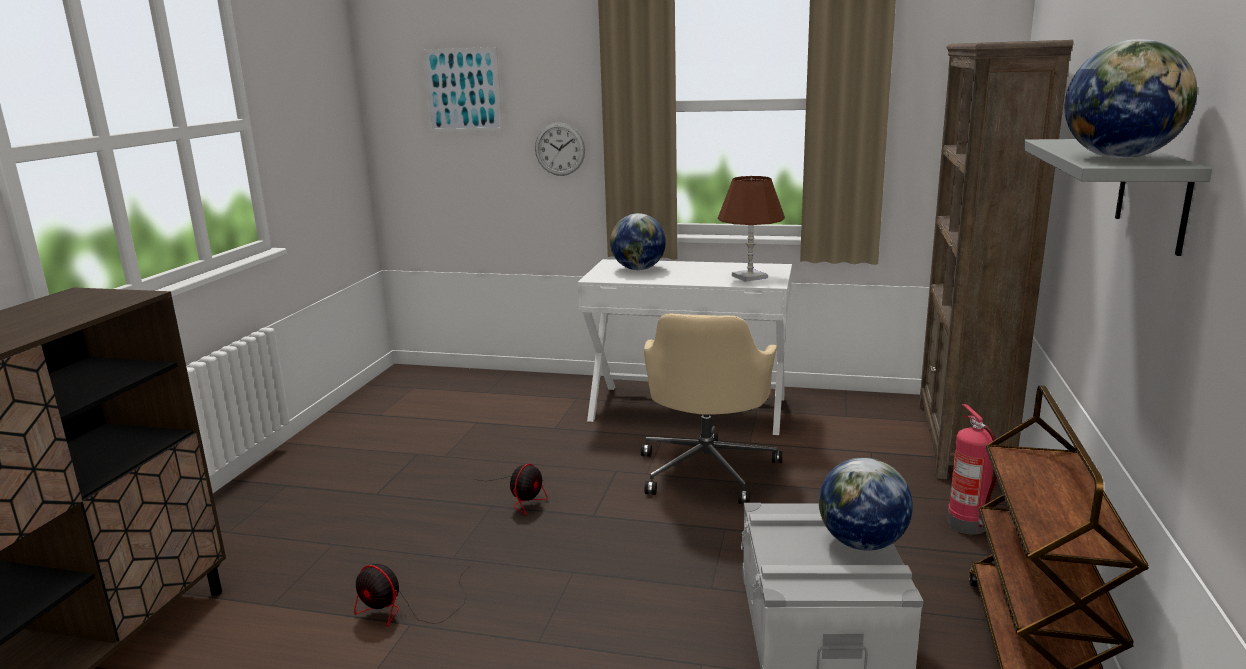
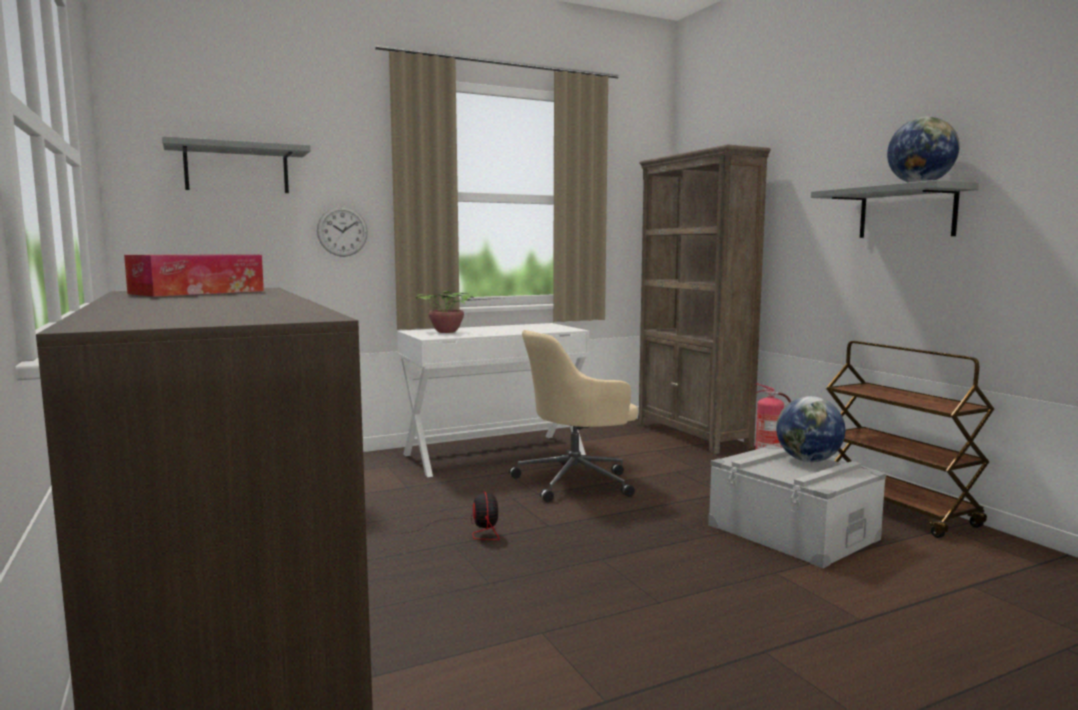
camera: 40 degrees left, 10 degrees down
fan [354,564,471,627] -> none
picture [421,47,503,132] -> grey shelf [162,136,311,193]
globe [610,213,666,270] -> potted plant [416,291,499,333]
beige office chair [641,313,782,504] -> beige office chair turned 90 degrees clockwise [509,330,638,502]
brown table lamp [718,176,785,282] -> none
none -> tissue box [124,254,264,297]

